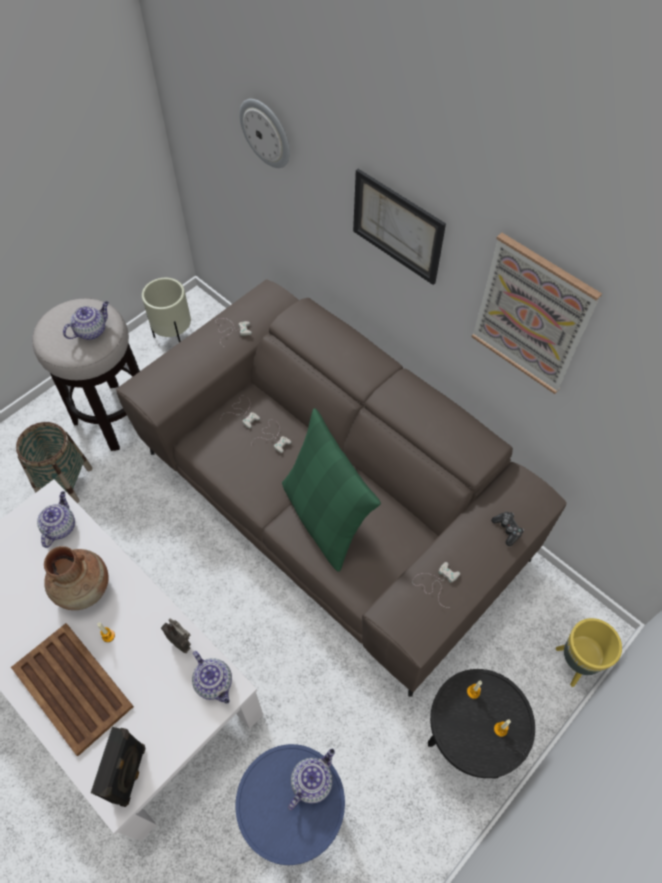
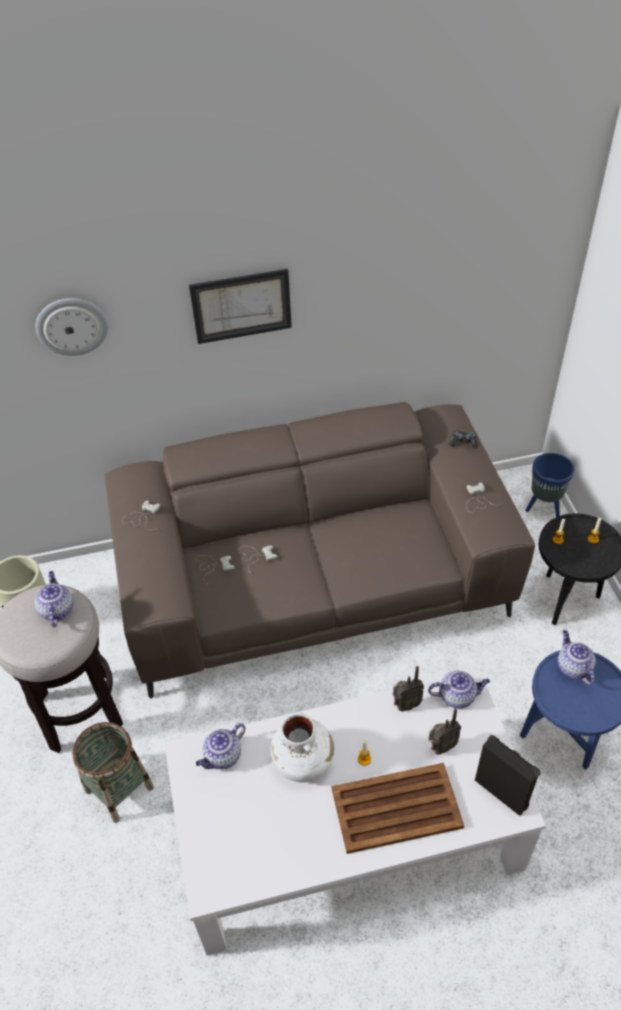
camera: 55 degrees left, 10 degrees down
teapot [37,491,75,548] -> teapot turned 90 degrees counterclockwise [196,723,245,769]
brown vase [44,546,109,610] -> white vase [271,712,334,783]
green pillow [282,408,381,572] -> none
picture [471,233,602,394] -> none
yellow planter [556,618,622,687] -> blue planter [525,453,574,517]
none -> radio [429,709,461,755]

